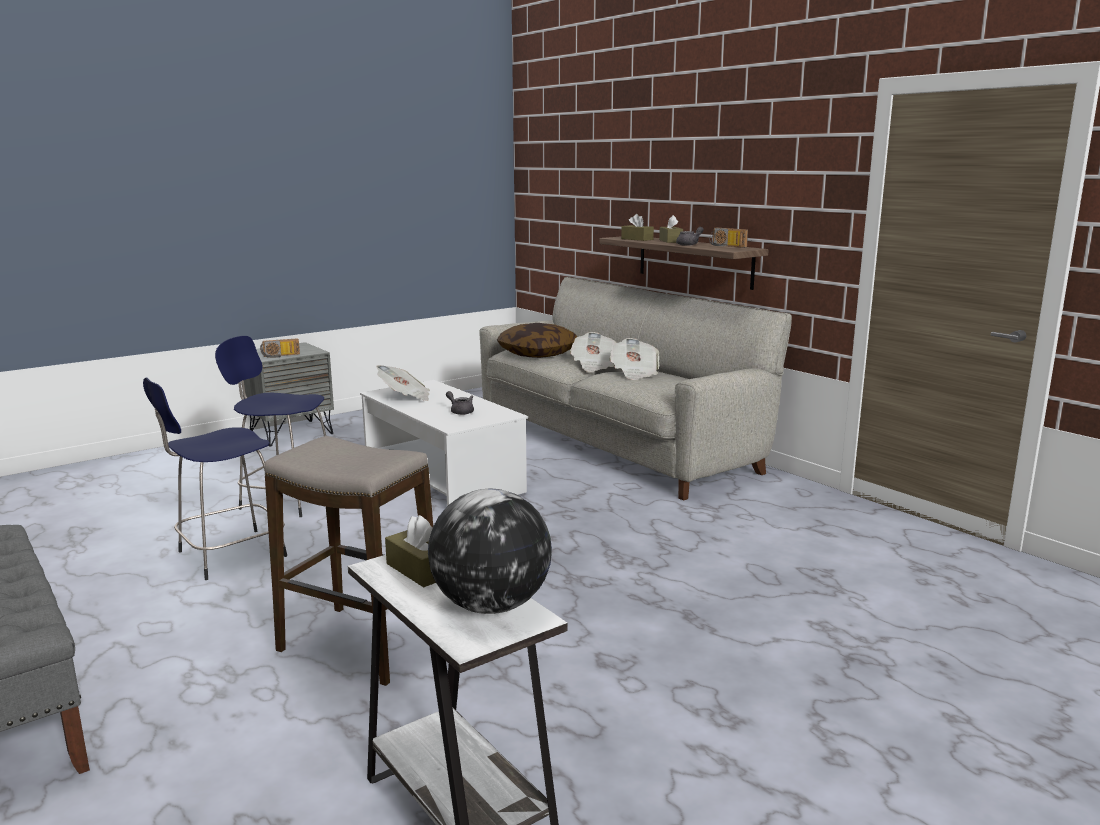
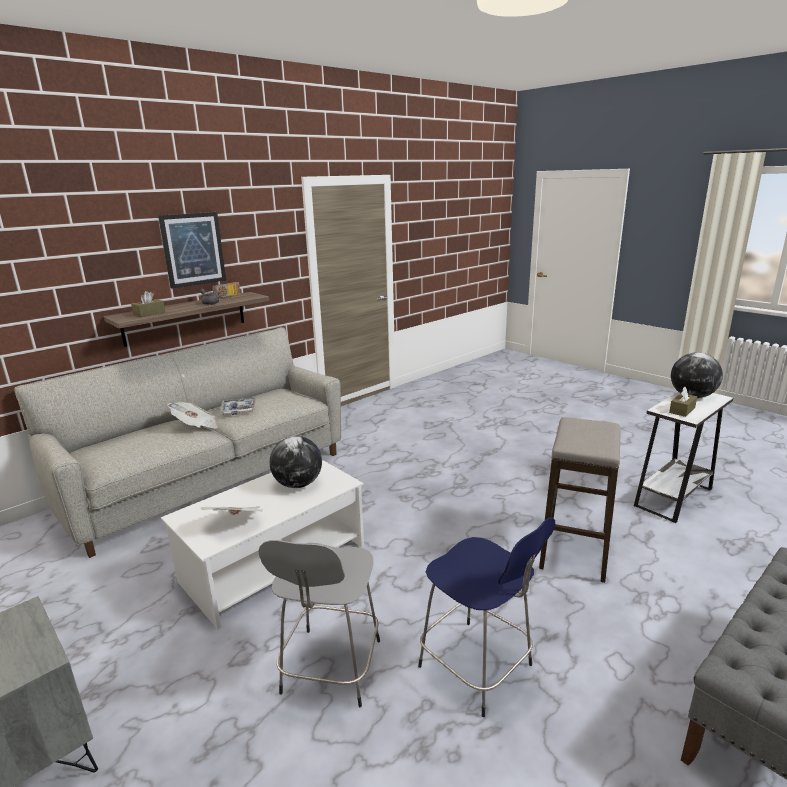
camera: 95 degrees left, 5 degrees up
blue stool [215,336,326,517] -> grey stool [259,540,380,707]
radio [260,338,300,358] -> none
grey teapot [446,391,474,415] -> globe [270,436,322,488]
pillow [497,323,577,358] -> none
newspaper [609,338,659,380] -> tray [220,397,256,415]
brown tissue box [659,215,683,243] -> none
none -> picture [158,212,226,288]

